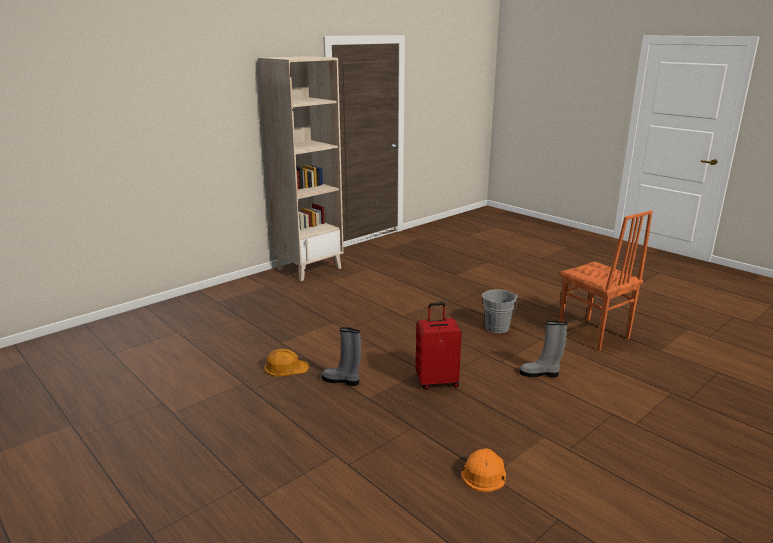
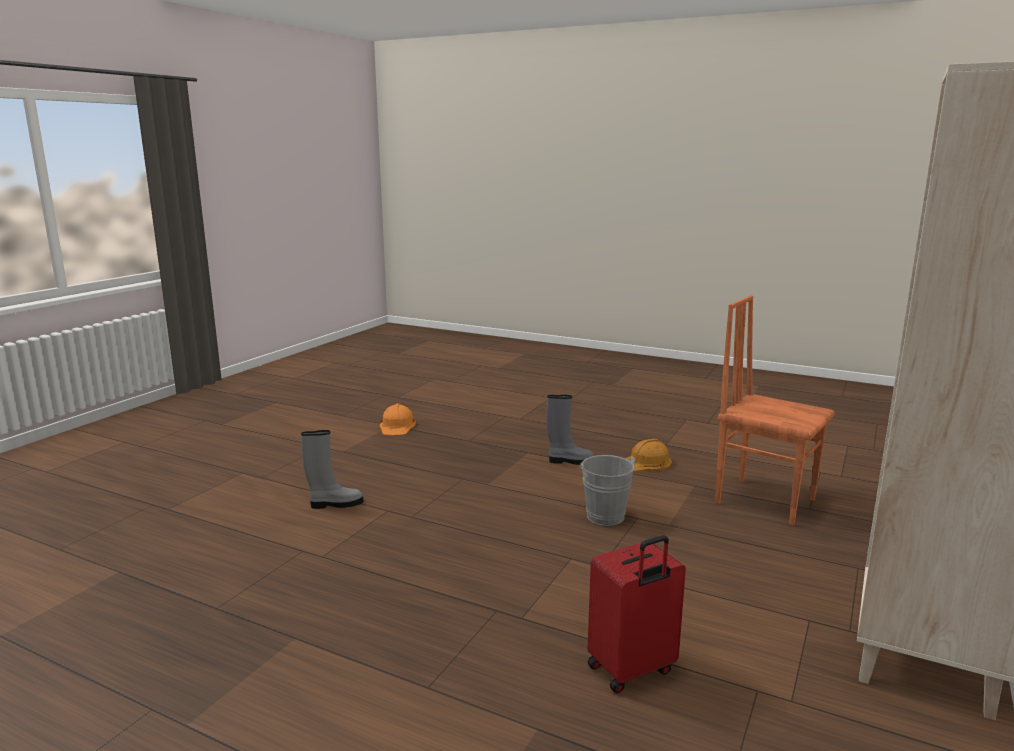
camera: 160 degrees right, 5 degrees down
red suitcase [416,302,462,390] -> red suitcase moved to [587,535,686,693]
grey bucket [482,289,518,333] -> grey bucket moved to [577,455,635,526]
orange chair [559,211,653,351] -> orange chair moved to [715,296,835,525]

